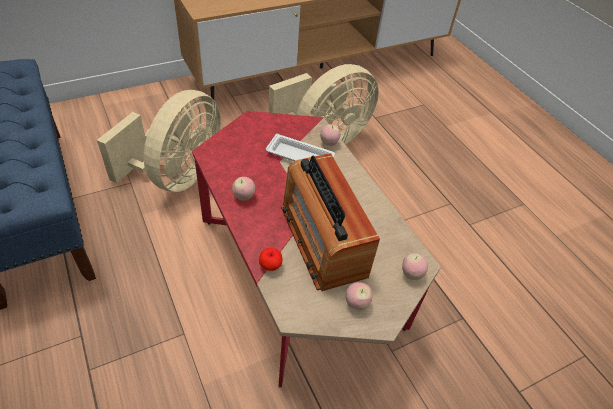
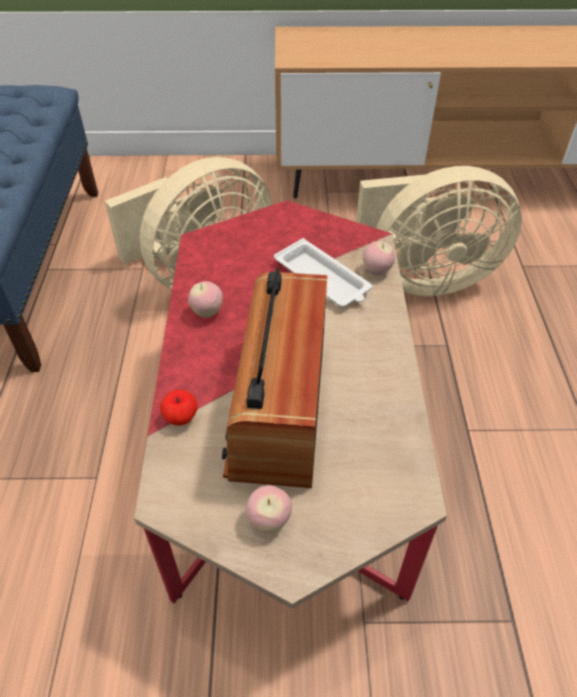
camera: 30 degrees right, 0 degrees up
apple [402,253,428,280] -> none

